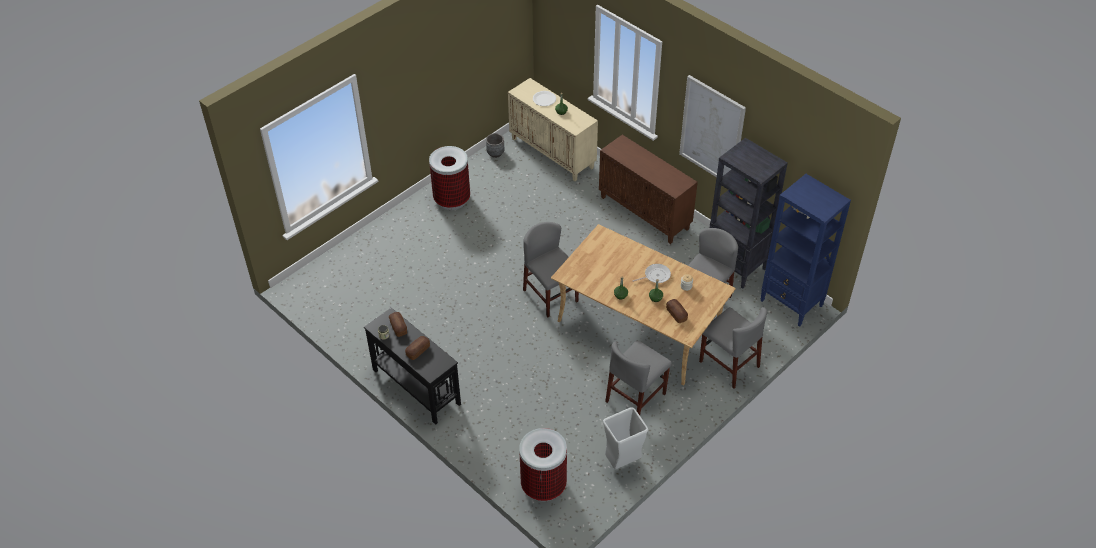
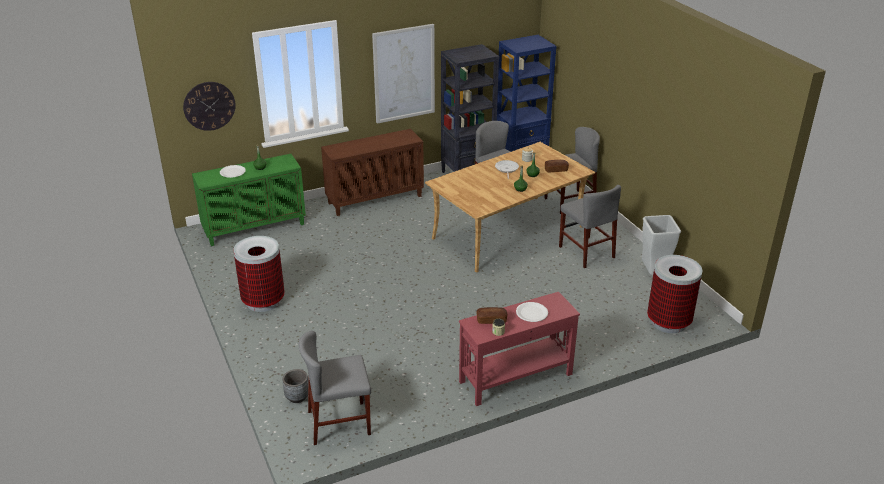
camera: 70 degrees left, 15 degrees down
black console table [364,307,461,425] -> red console table [459,292,580,406]
bread [405,336,430,360] -> white plate [516,302,548,322]
grey planter [486,133,505,158] -> grey planter moved to [282,369,308,403]
beige cabinet [508,78,598,181] -> green cabinet [192,154,306,246]
grey chair [523,222,579,317] -> grey chair moved to [299,331,371,445]
none -> wall clock [183,82,236,131]

